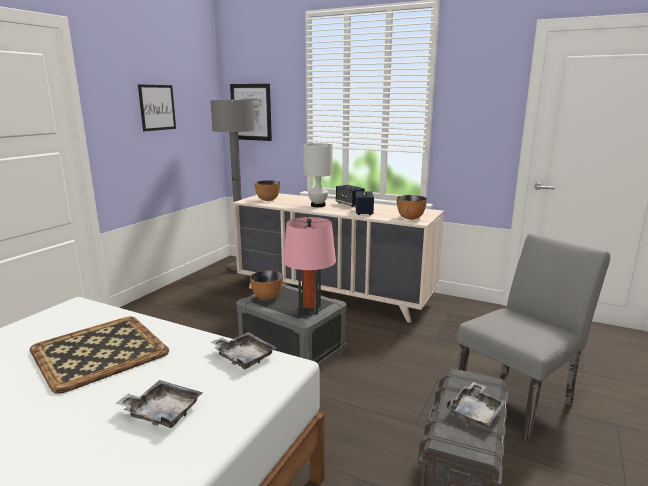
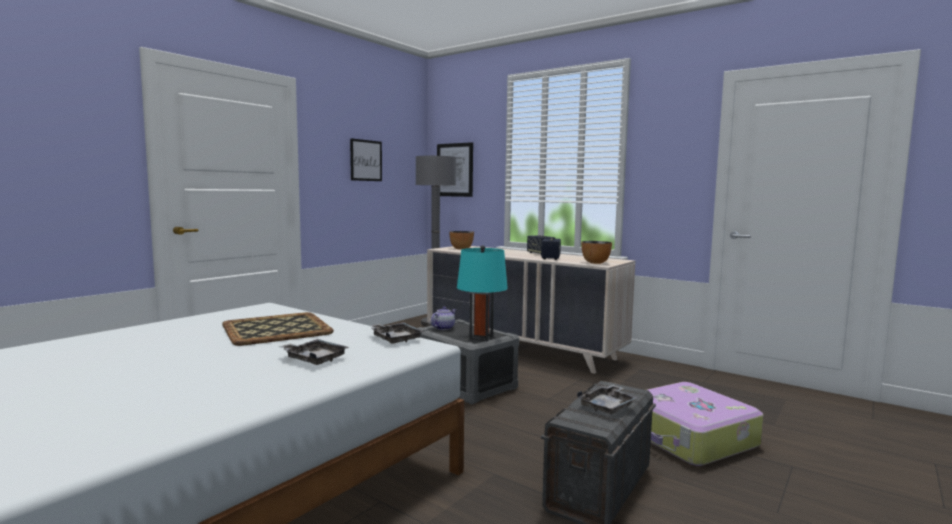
camera: 10 degrees right, 10 degrees down
bowl [250,271,283,300] -> teapot [431,307,456,330]
pink table lamp [283,217,336,314] -> turquoise table lamp [457,245,508,341]
white table lamp [303,143,333,207] -> none
grey chair [457,234,610,444] -> suitcase [647,382,763,466]

